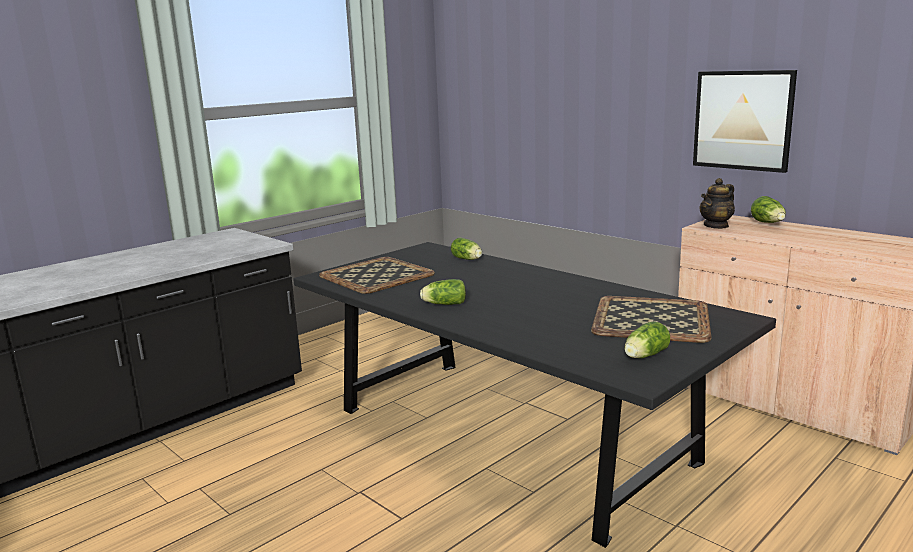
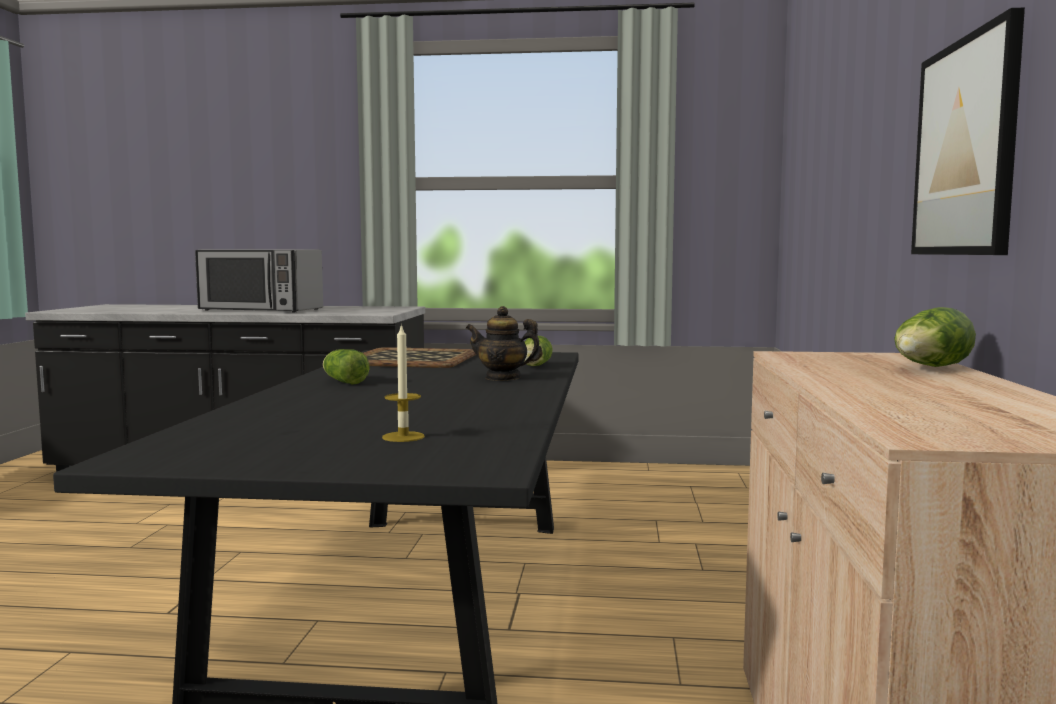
camera: 50 degrees right, 10 degrees down
tray [591,296,712,343] -> candle [382,323,425,442]
lettuce [624,321,670,358] -> none
teapot [700,178,735,229] -> teapot moved to [466,306,543,381]
none -> microwave [195,249,323,312]

